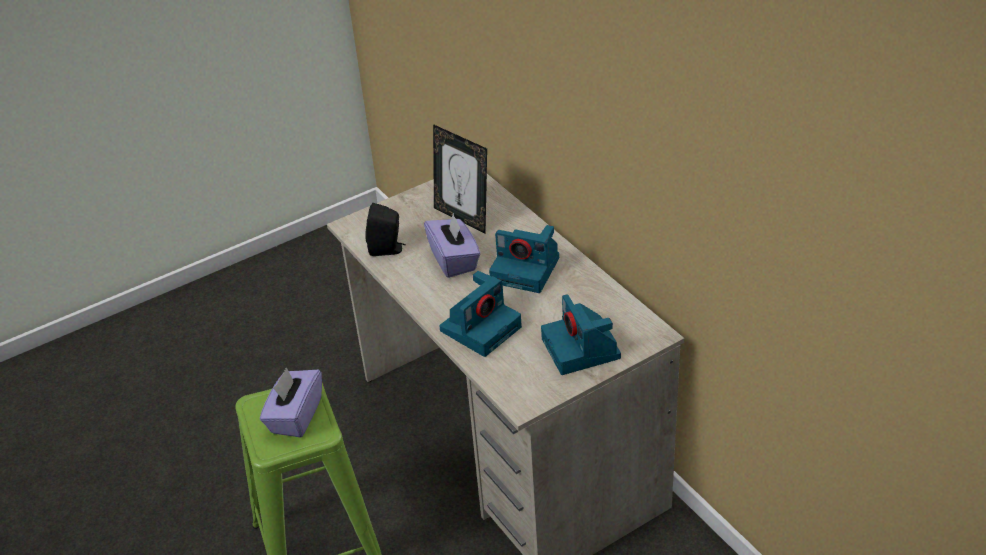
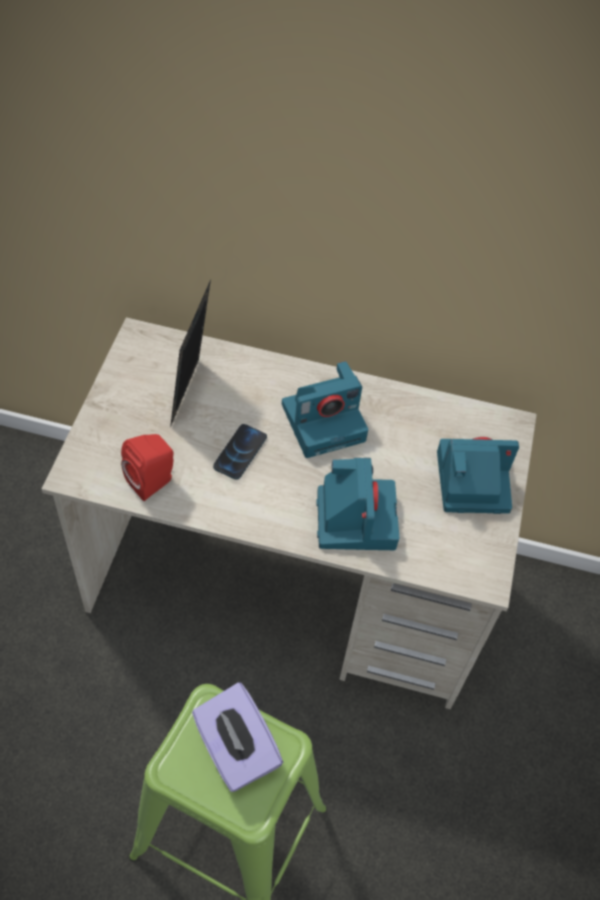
camera: 50 degrees left, 15 degrees up
black speaker [365,203,406,256] -> red speaker [121,434,173,501]
purple tissue box [424,213,480,278] -> phone [213,424,267,480]
picture frame [433,124,487,234] -> picture frame turned 105 degrees clockwise [170,280,211,427]
camera [541,294,621,375] -> camera turned 150 degrees clockwise [437,437,519,514]

